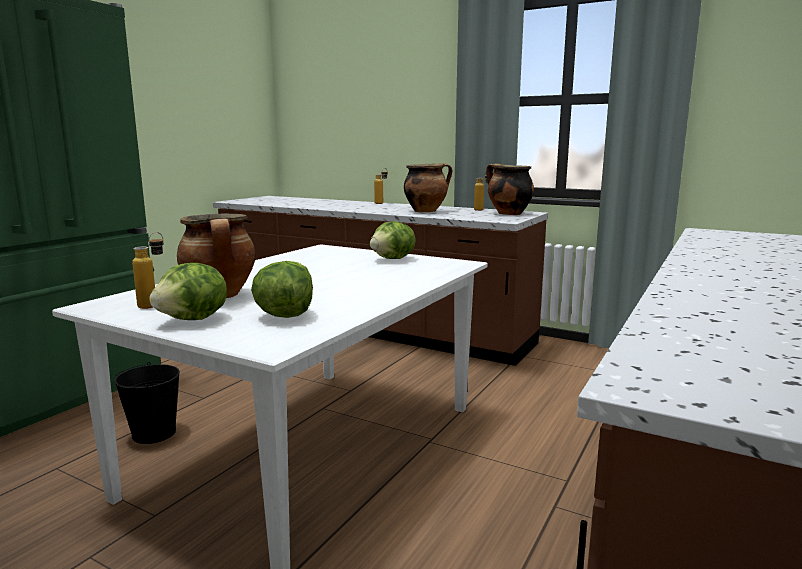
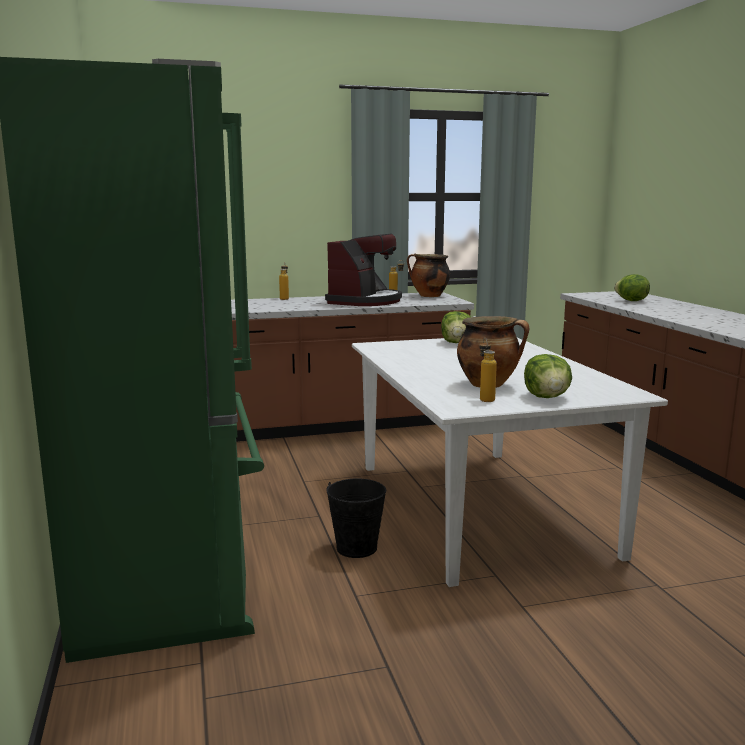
camera: 45 degrees left, 0 degrees up
lettuce [251,261,313,318] -> lettuce moved to [614,274,650,301]
cooking pot [404,163,452,212] -> coffee machine [325,233,402,306]

